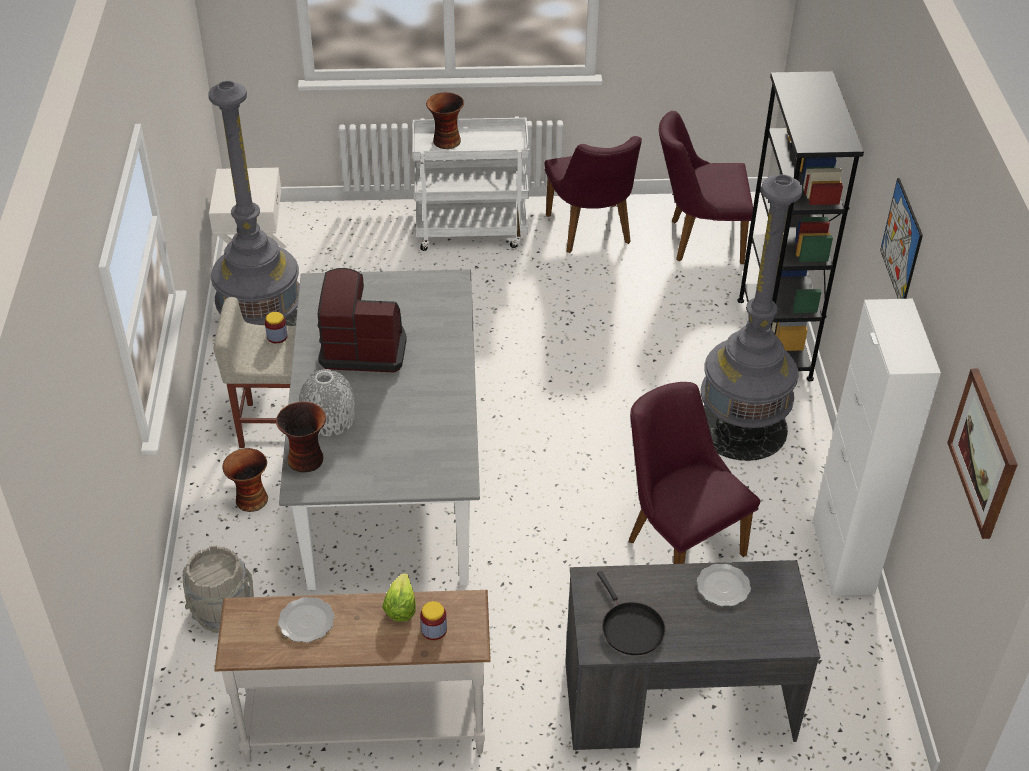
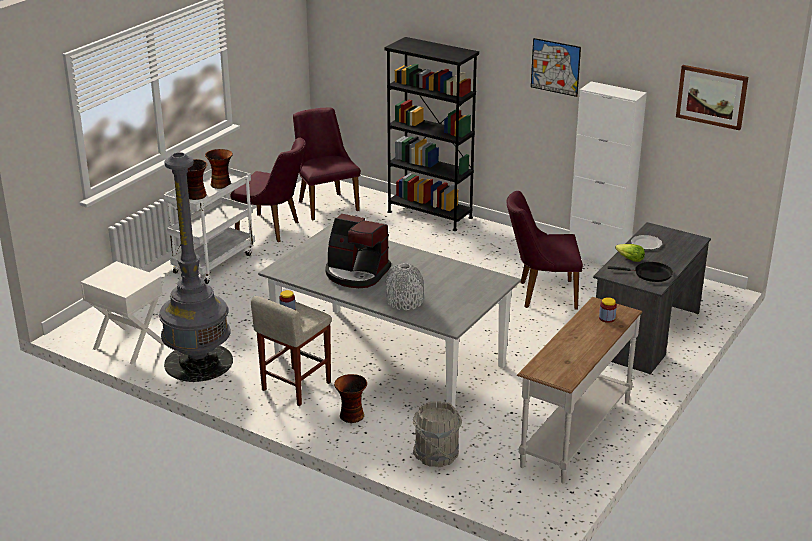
camera: 55 degrees left, 15 degrees down
vase [276,402,326,472] -> vase moved to [205,149,233,189]
plate [278,597,335,643] -> none
coffee machine [317,268,407,373] -> coffee machine turned 105 degrees counterclockwise [325,214,391,288]
lettuce [382,573,416,622] -> lettuce moved to [615,244,645,262]
purple chair [659,111,753,264] -> purple chair turned 120 degrees clockwise [293,108,361,220]
grey floor lamp [701,174,803,461] -> none

